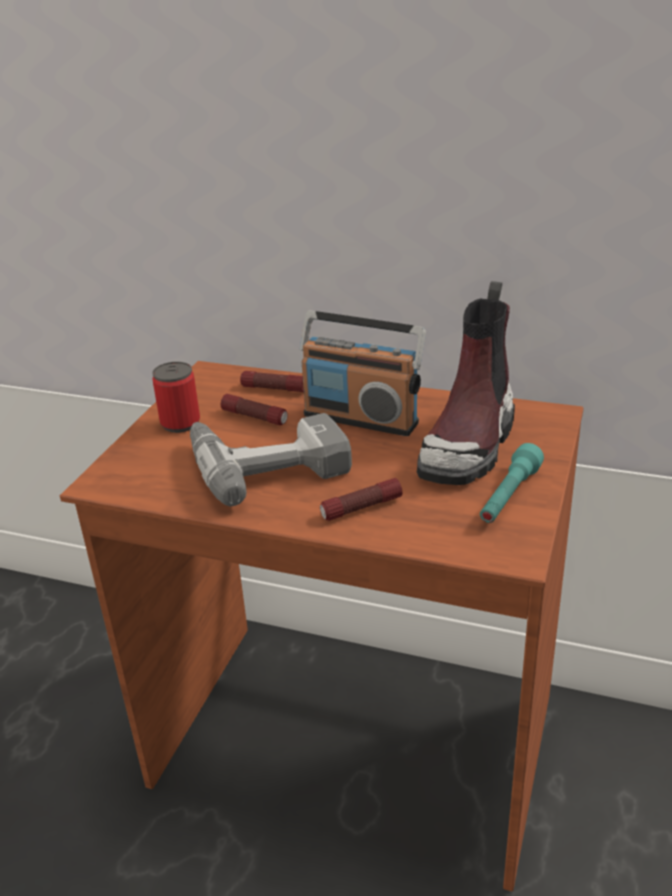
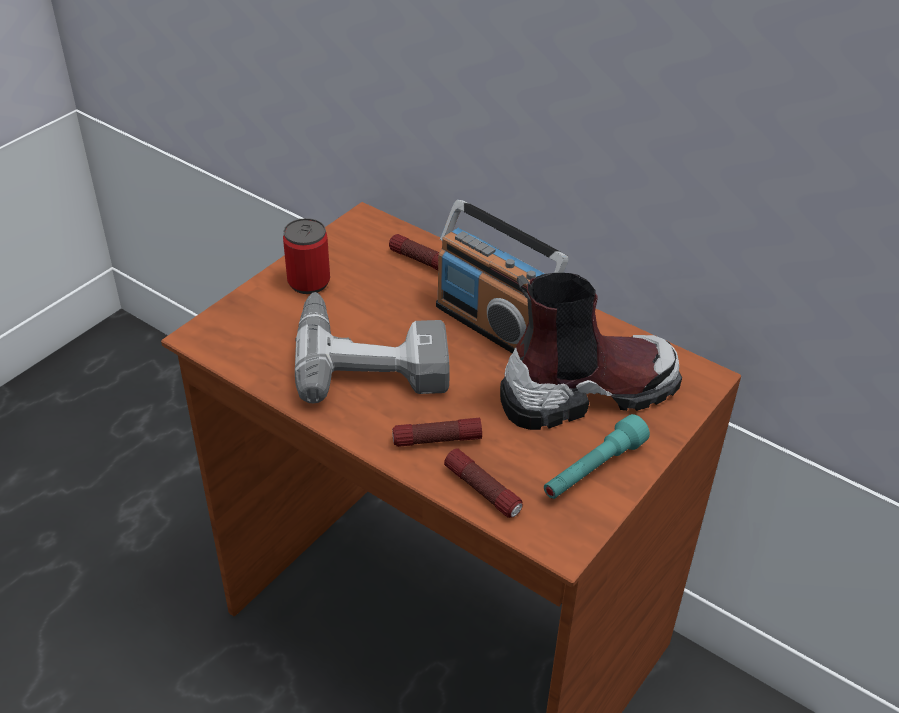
camera: 15 degrees right, 10 degrees up
flashlight [221,394,288,425] -> flashlight moved to [444,448,523,518]
boot [417,281,515,485] -> boot turned 150 degrees counterclockwise [500,273,682,430]

